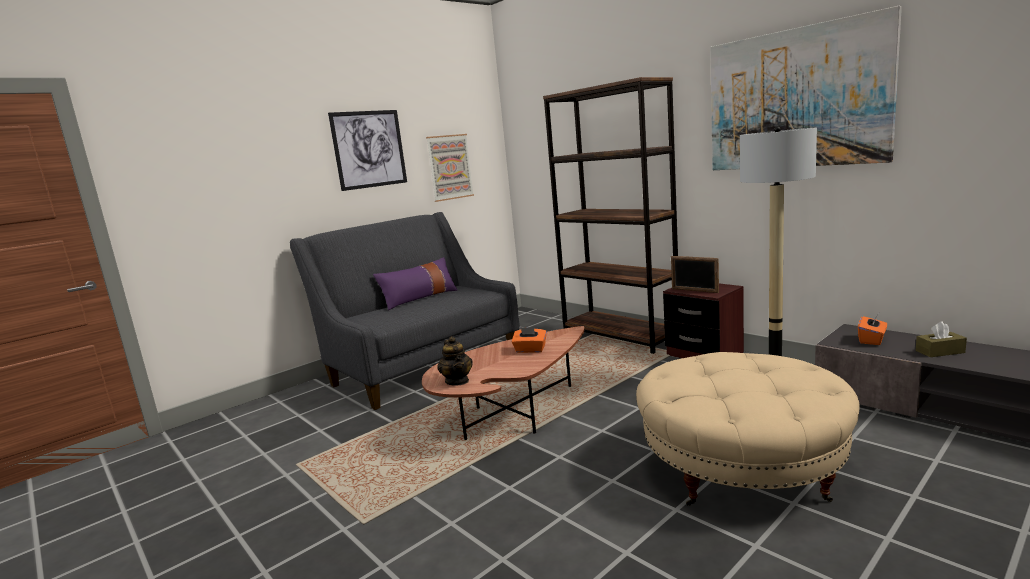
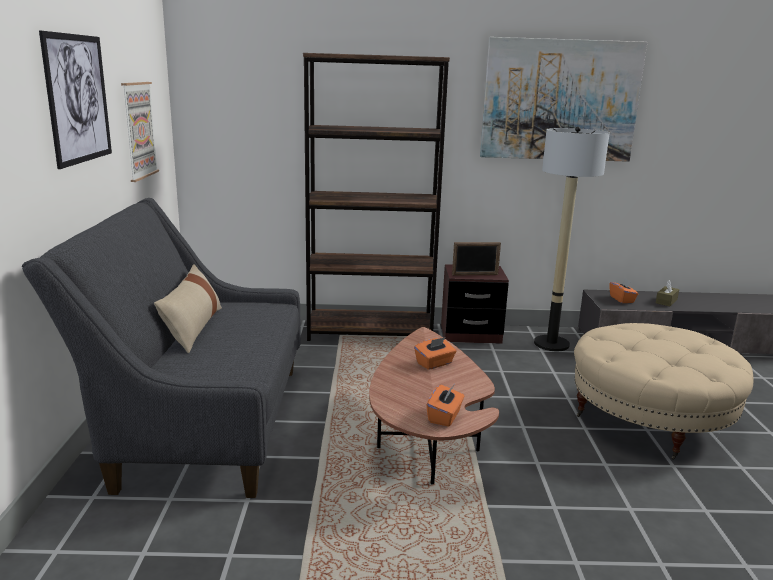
camera: 50 degrees left, 5 degrees up
purple pillow [373,257,458,310] -> beige pillow [154,264,222,353]
teapot [437,336,473,386] -> orange tissue box [426,385,464,427]

